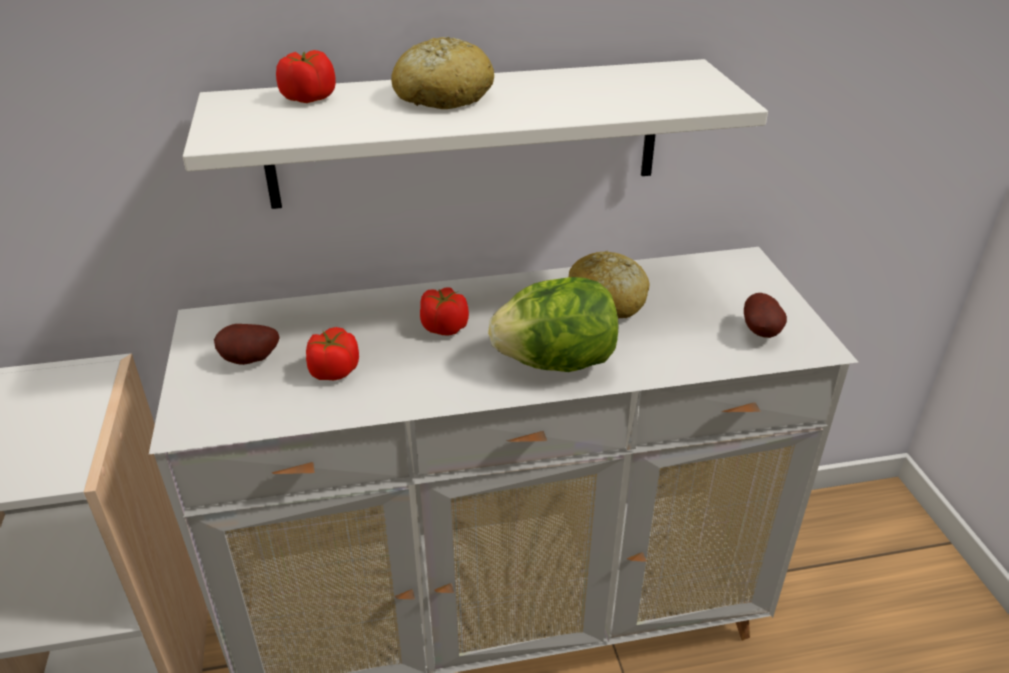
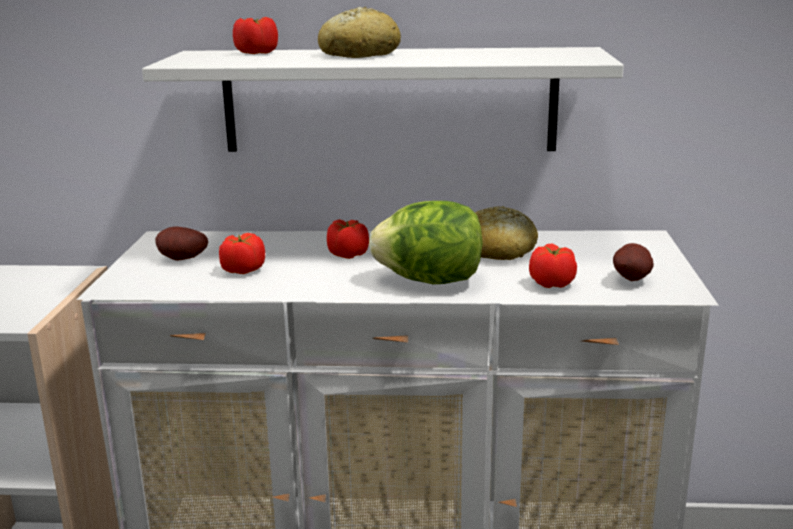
camera: 15 degrees right, 15 degrees down
none -> tomato [529,244,577,288]

